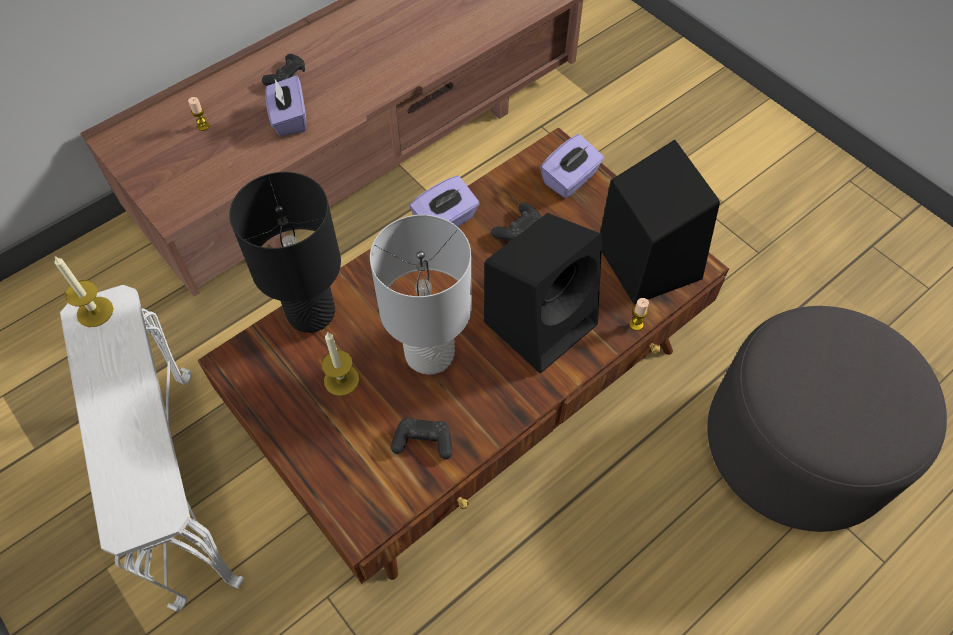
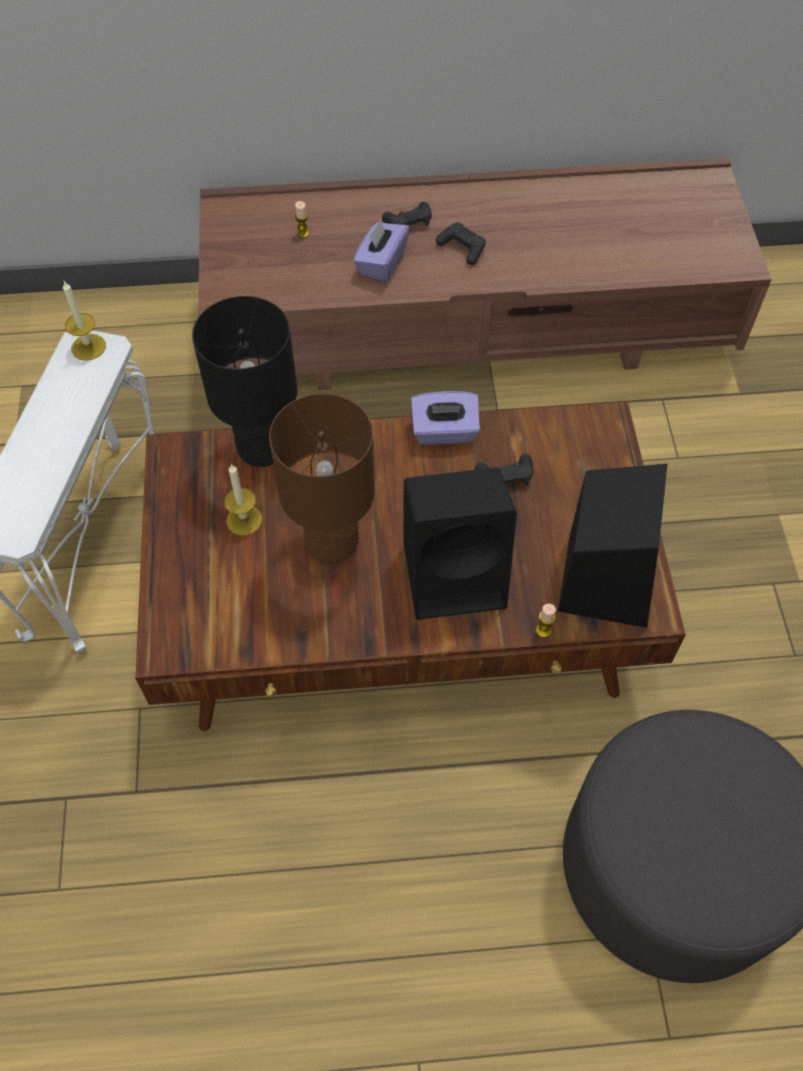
camera: 35 degrees right, 0 degrees up
grey table lamp [370,215,472,375] -> brown table lamp [269,394,375,564]
black game controller [391,417,452,460] -> black game controller moved to [436,223,486,265]
purple tissue box [540,134,604,198] -> none

